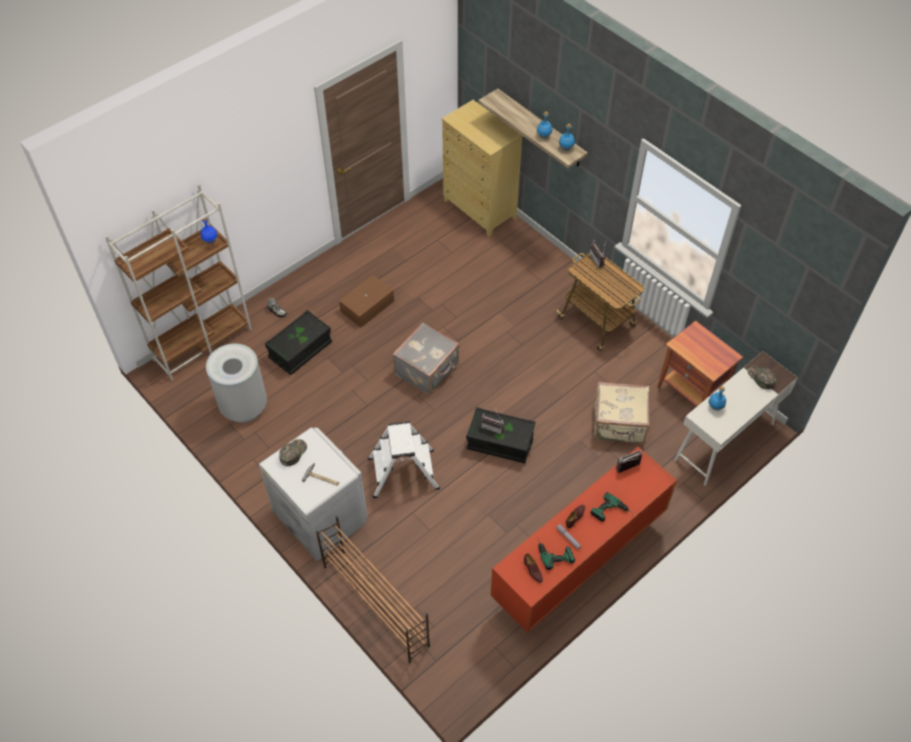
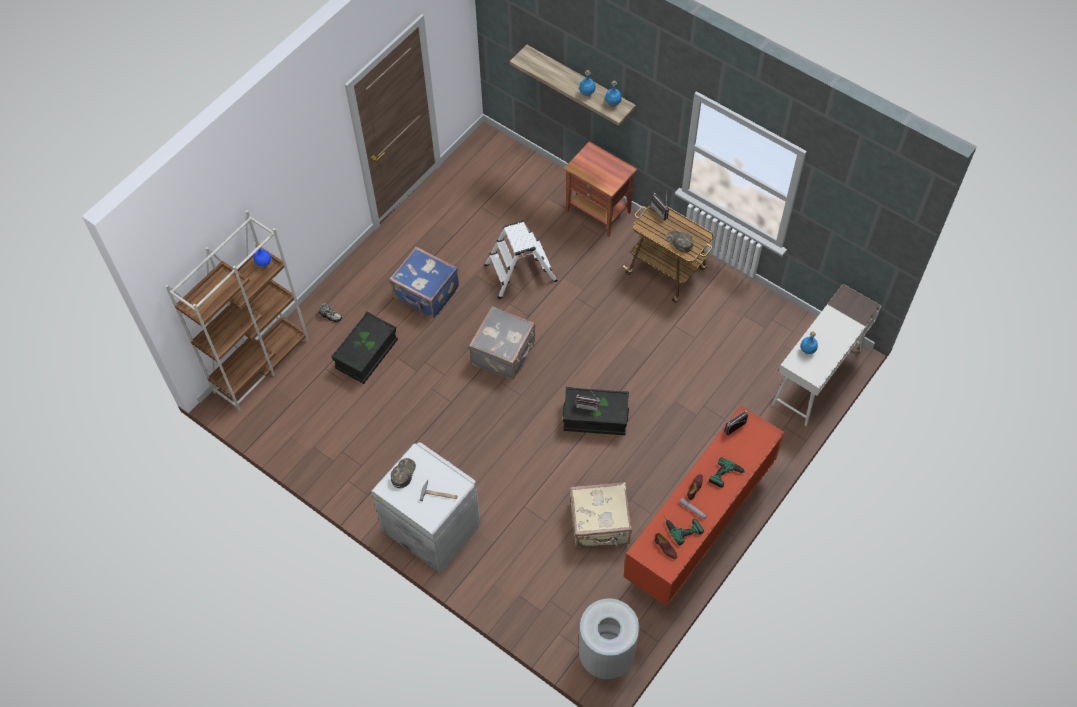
camera: 10 degrees left, 5 degrees up
grey trash can [206,344,267,423] -> grey trash can moved to [579,599,639,679]
brown shoe rack [316,516,430,663] -> none
brown storage box [339,275,394,328] -> blue suitcase [389,247,459,319]
white step ladder [368,421,440,498] -> white step ladder moved to [484,220,558,299]
beige dresser [442,100,522,237] -> none
beige suitcase [594,382,650,444] -> beige suitcase moved to [570,482,632,549]
nightstand [657,320,744,407] -> nightstand moved to [563,141,637,237]
green cap [748,365,776,389] -> green cap moved to [666,231,693,252]

